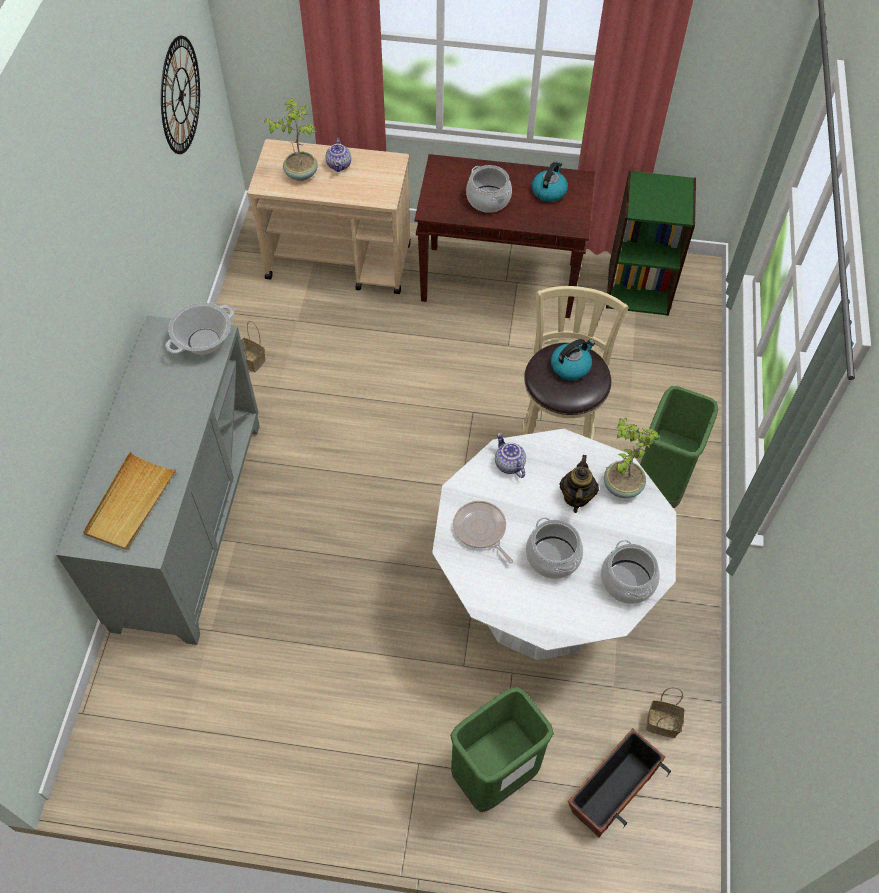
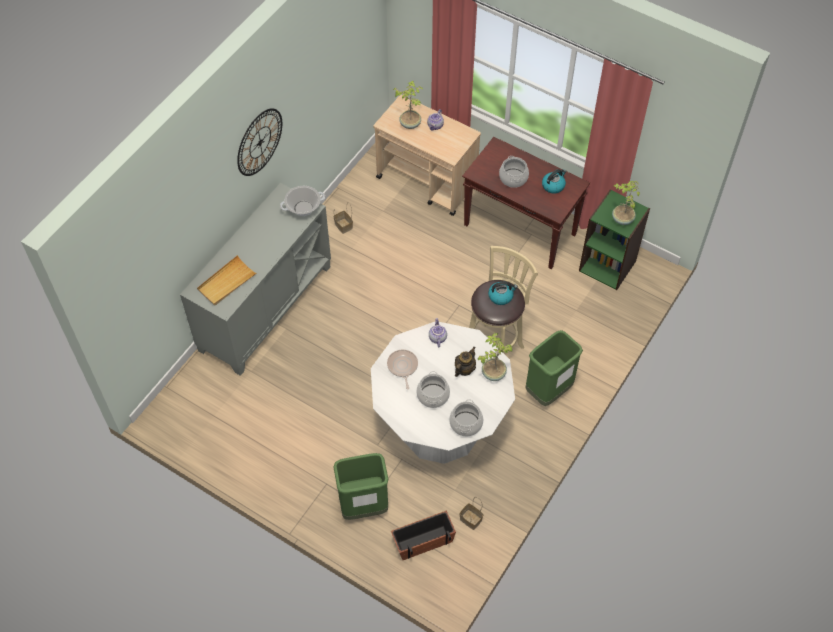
camera: 25 degrees right, 0 degrees up
wall clock [161,36,200,154] -> wall clock moved to [237,108,282,176]
none -> potted plant [612,181,640,225]

